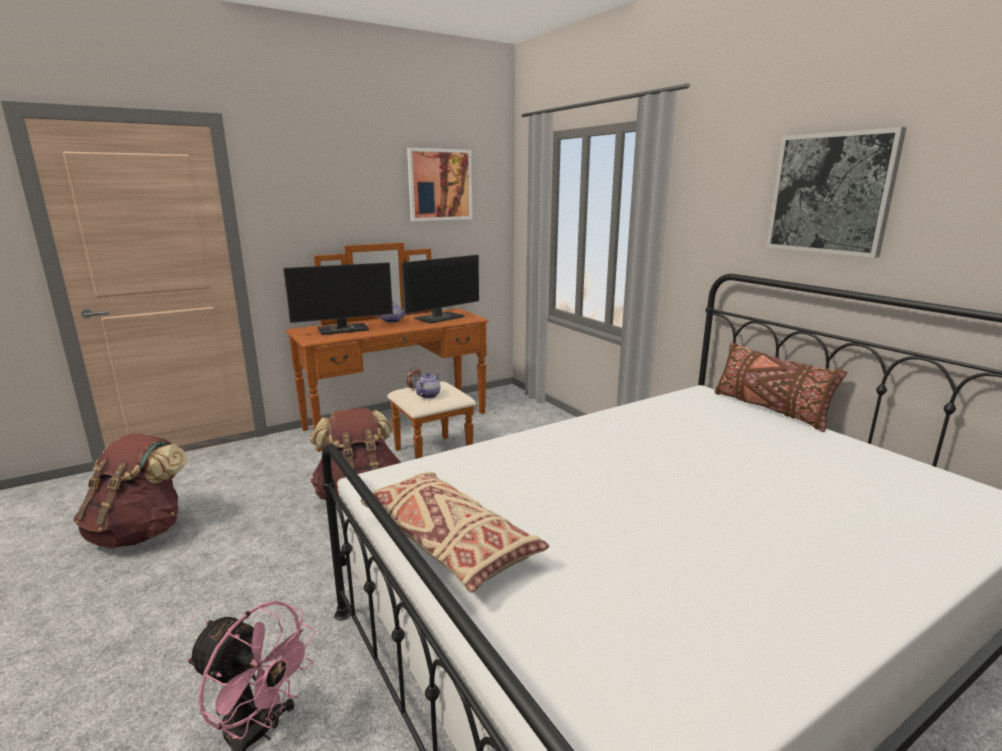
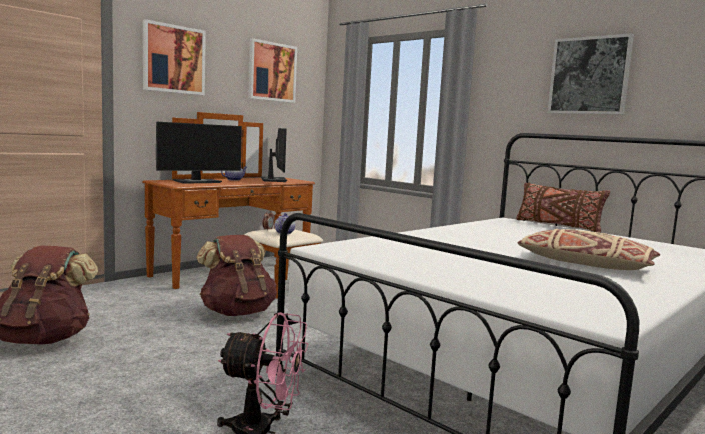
camera: 15 degrees left, 10 degrees down
beige pillow [361,472,549,593] -> beige pillow moved to [517,229,660,270]
monitor [402,255,479,324] -> monitor turned 45 degrees counterclockwise [261,128,287,182]
none -> picture [143,19,206,95]

